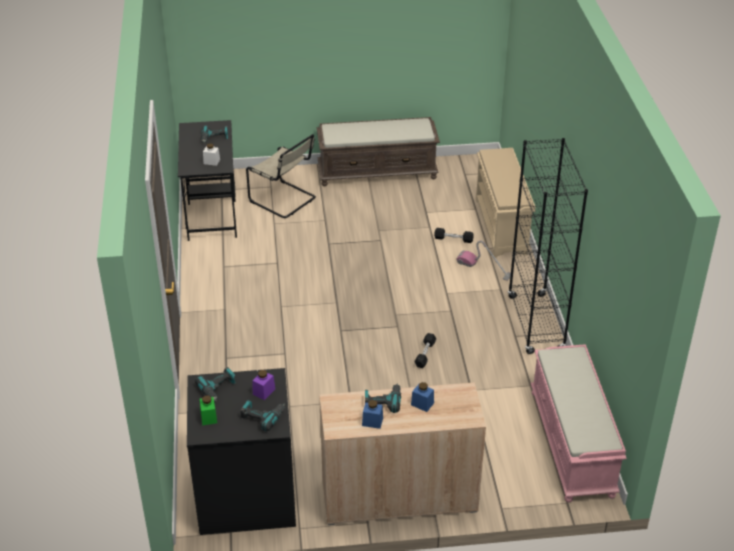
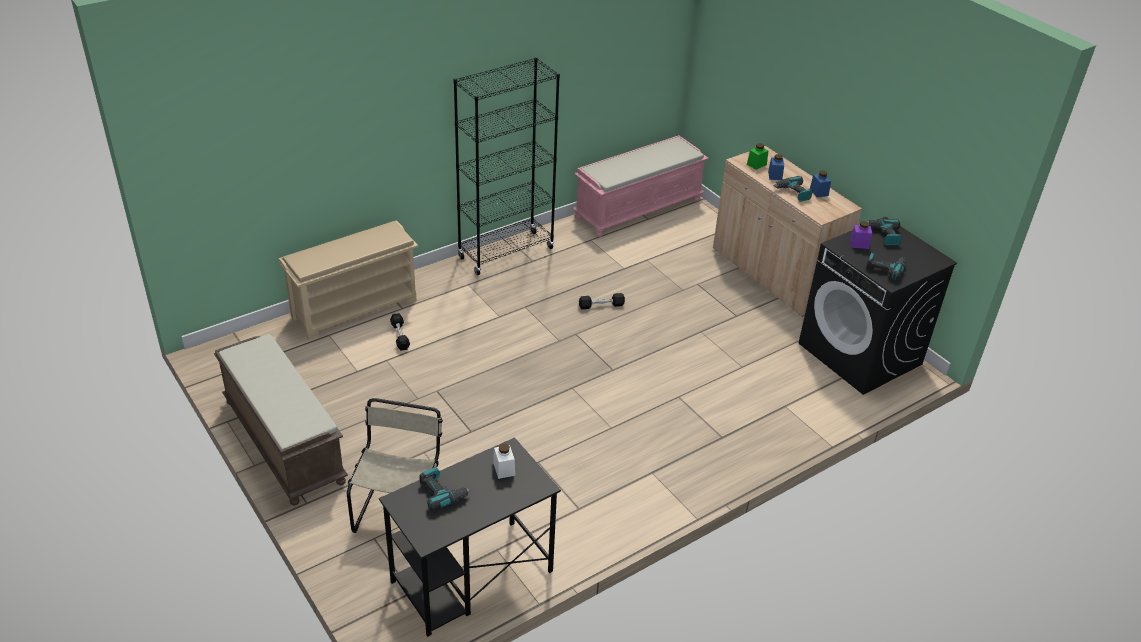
camera: 120 degrees left, 0 degrees up
green jar [200,395,217,425] -> green jar moved to [747,143,768,170]
vacuum cleaner [456,241,511,281] -> none

